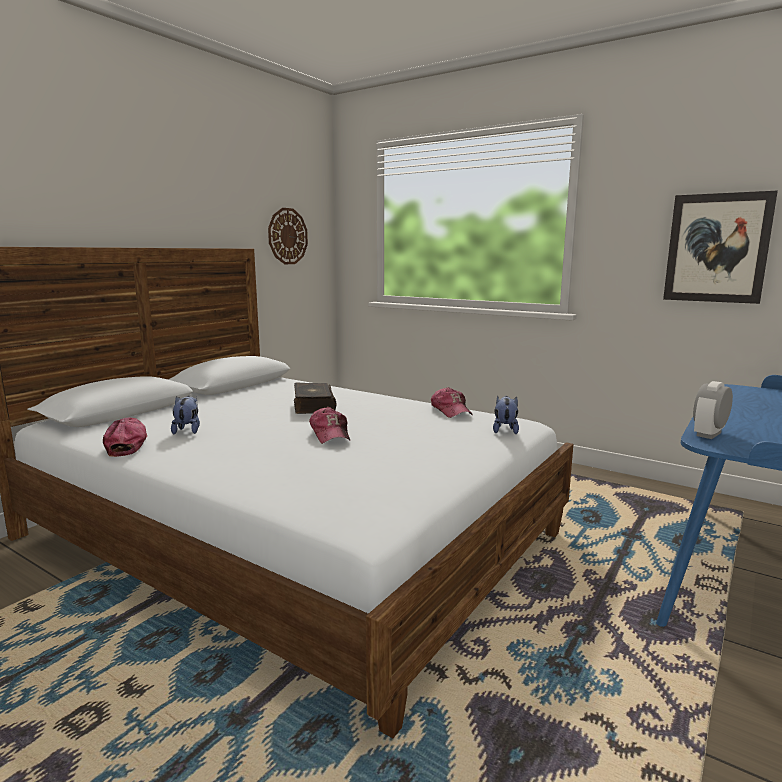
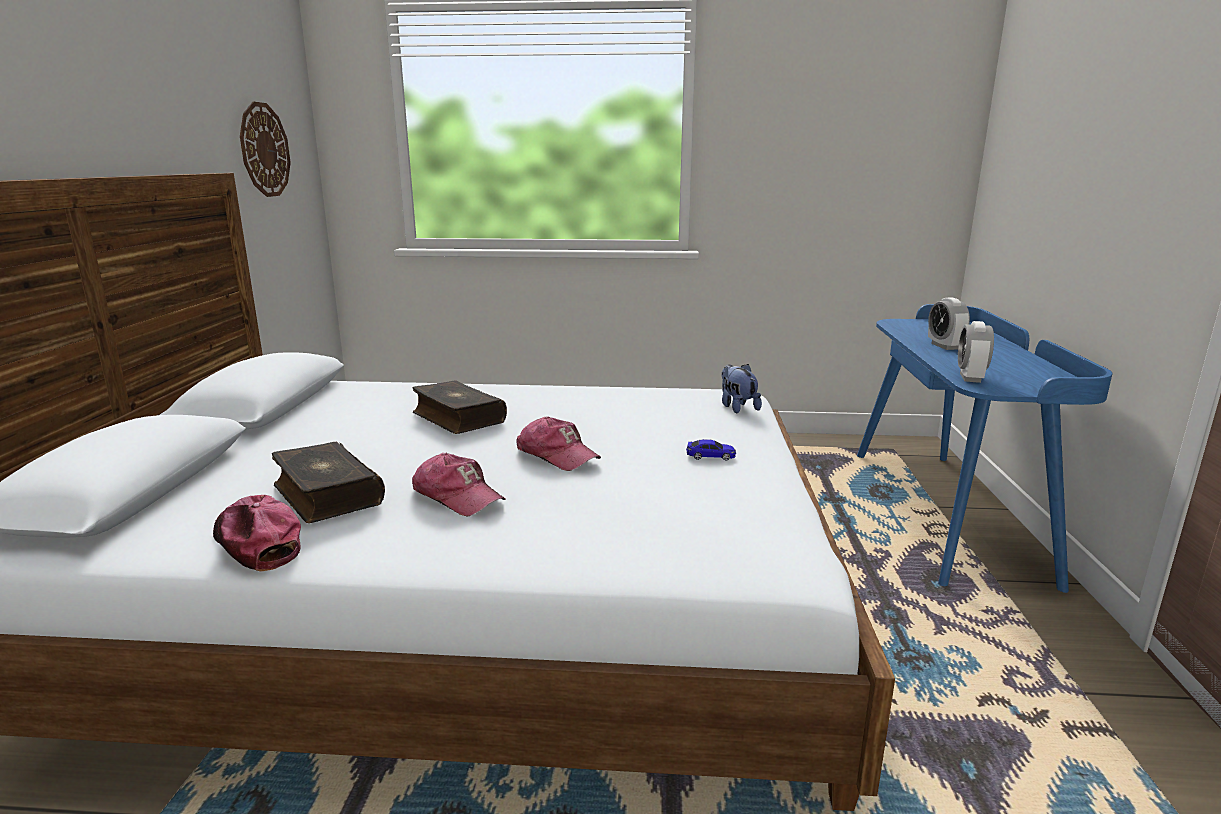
camera: 30 degrees left, 5 degrees up
plush toy [171,396,200,435] -> book [272,442,385,523]
cap [431,387,473,418] -> cap moved to [412,453,506,516]
picture [663,191,778,304] -> none
none -> toy car [686,439,736,460]
none -> alarm clock [928,297,970,350]

